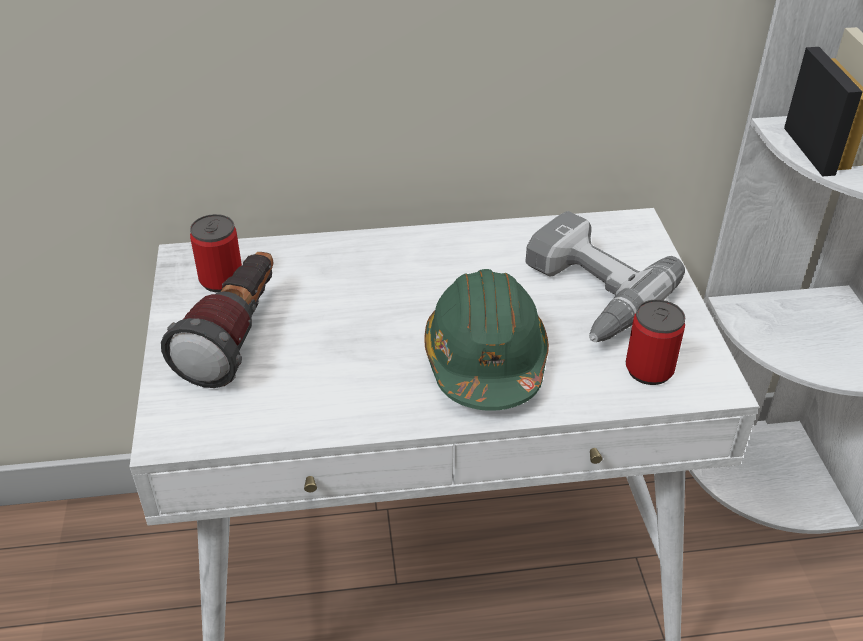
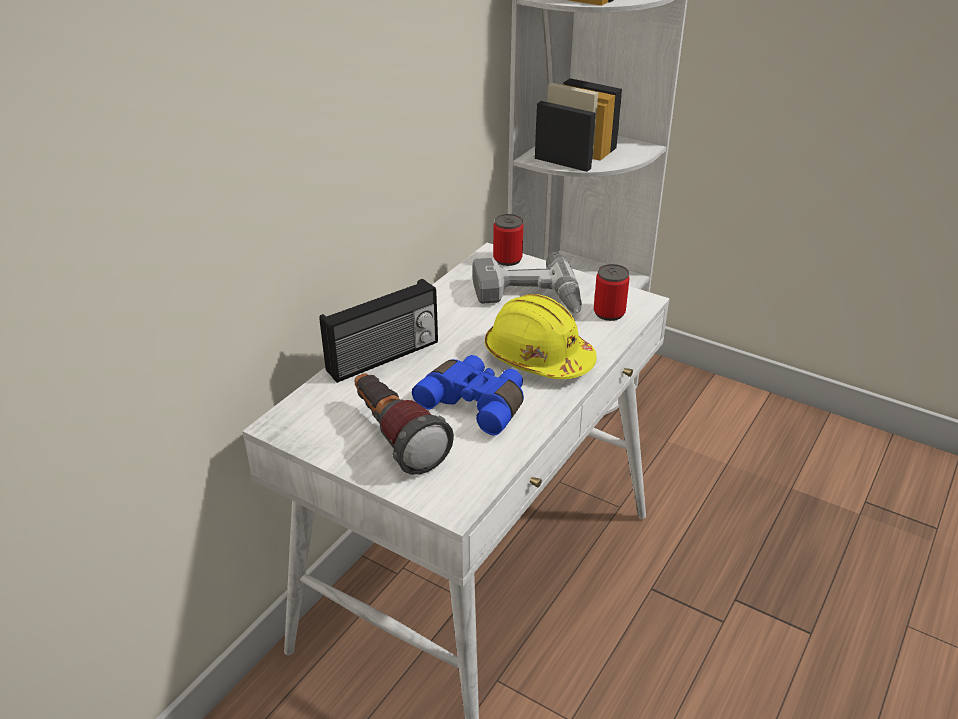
camera: 50 degrees left, 5 degrees down
can [190,214,242,292] -> can moved to [493,214,523,266]
green hard hat [424,269,549,411] -> yellow hard hat [485,294,597,379]
none -> radio [319,279,438,383]
none -> blue binoculars [412,355,524,435]

